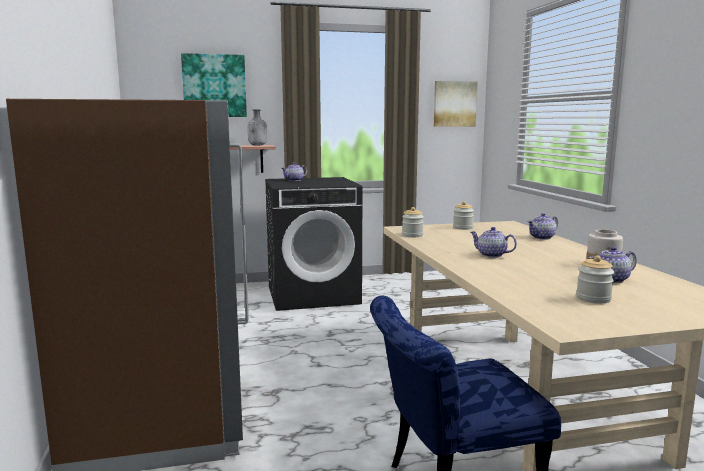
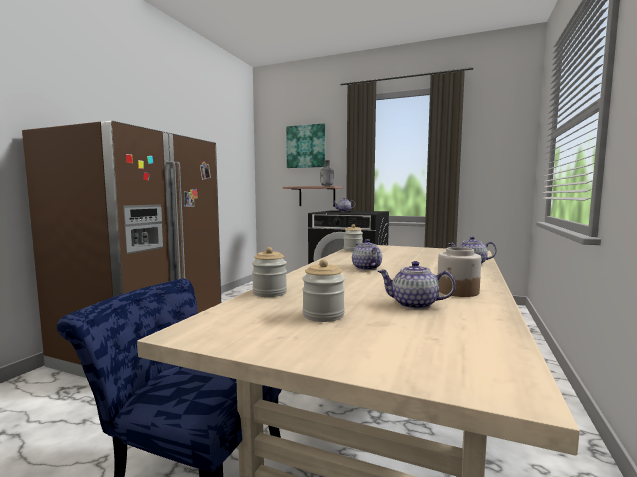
camera: 35 degrees right, 5 degrees down
picture [434,81,478,127] -> none
jar [453,201,474,230] -> jar moved to [252,247,287,297]

